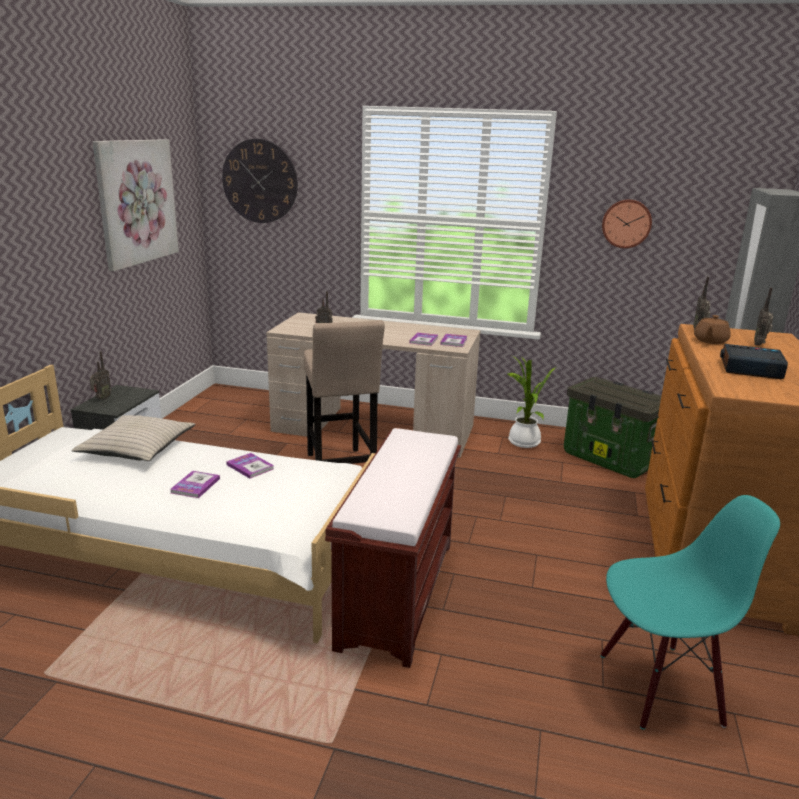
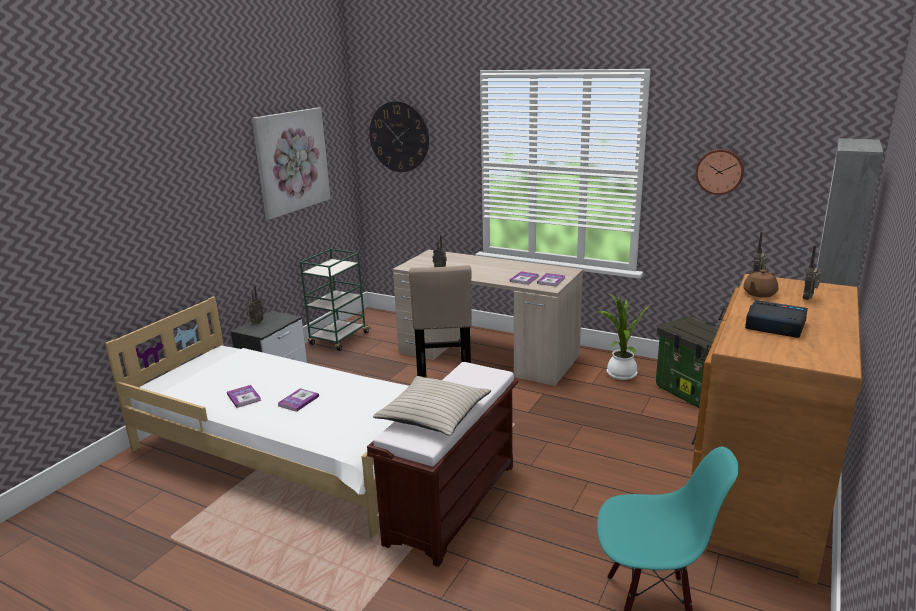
camera: 15 degrees right, 0 degrees up
beige pillow [72,415,195,461] -> beige pillow moved to [373,376,491,436]
book [226,453,274,478] -> book moved to [227,385,261,408]
none -> green cart [300,249,370,351]

